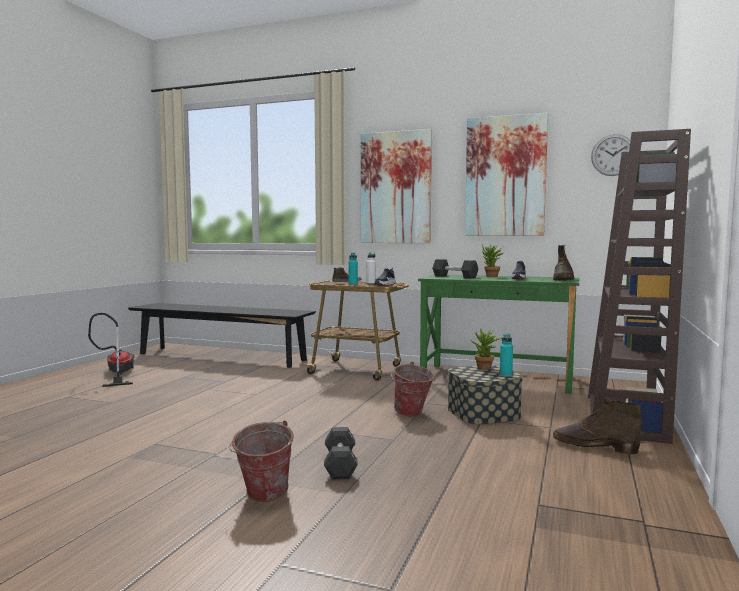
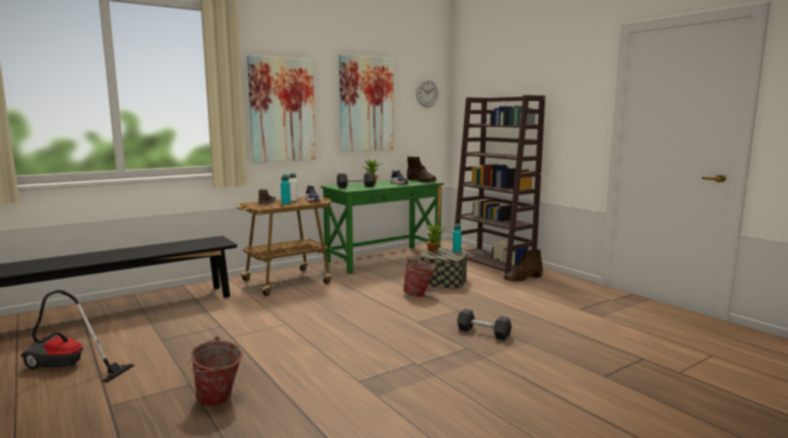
camera: 55 degrees left, 5 degrees up
bucket [229,420,294,502] -> bucket moved to [186,337,243,406]

